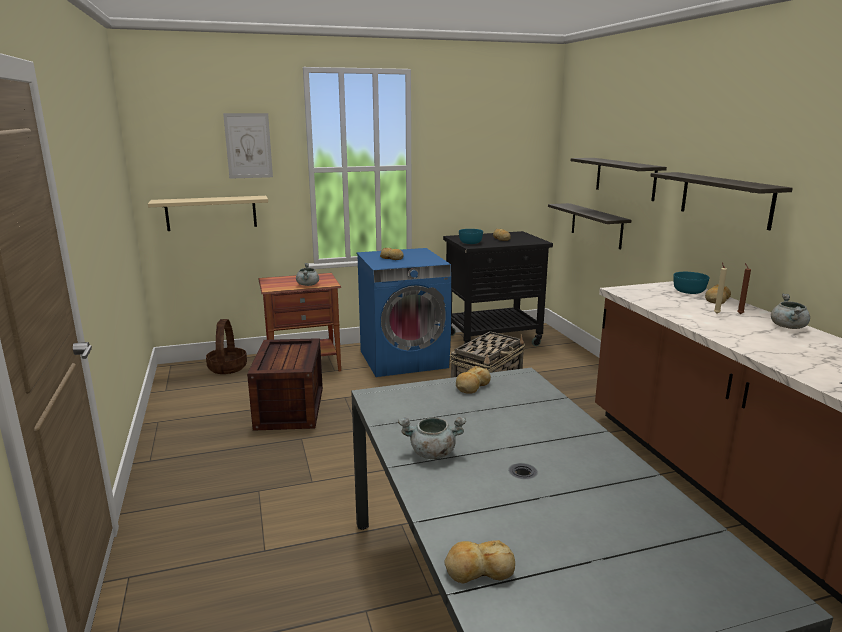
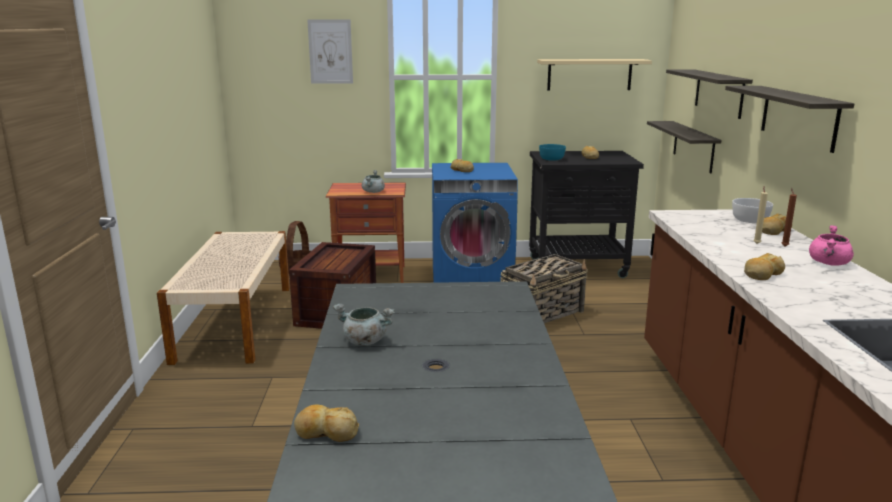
camera: 15 degrees right, 0 degrees up
beige shelf [148,196,268,231] -> beige shelf moved to [537,59,652,91]
bread [456,366,491,394] -> bread moved to [744,253,785,280]
turquoise bowl [673,272,709,294] -> white bowl [732,198,773,223]
grey cooking pot [771,294,810,329] -> pink cooking pot [809,225,854,266]
none -> beige bench [157,231,290,365]

